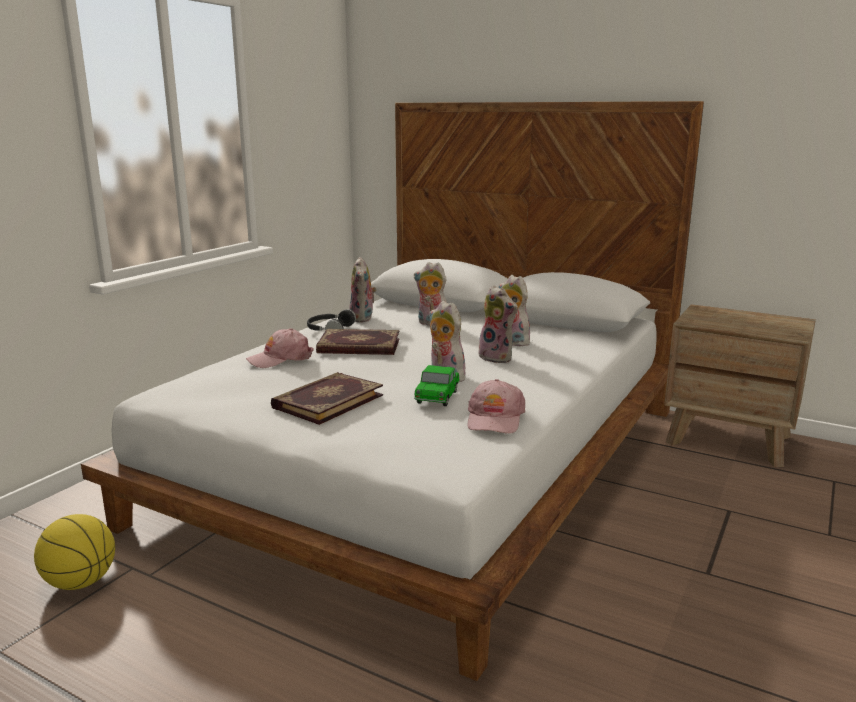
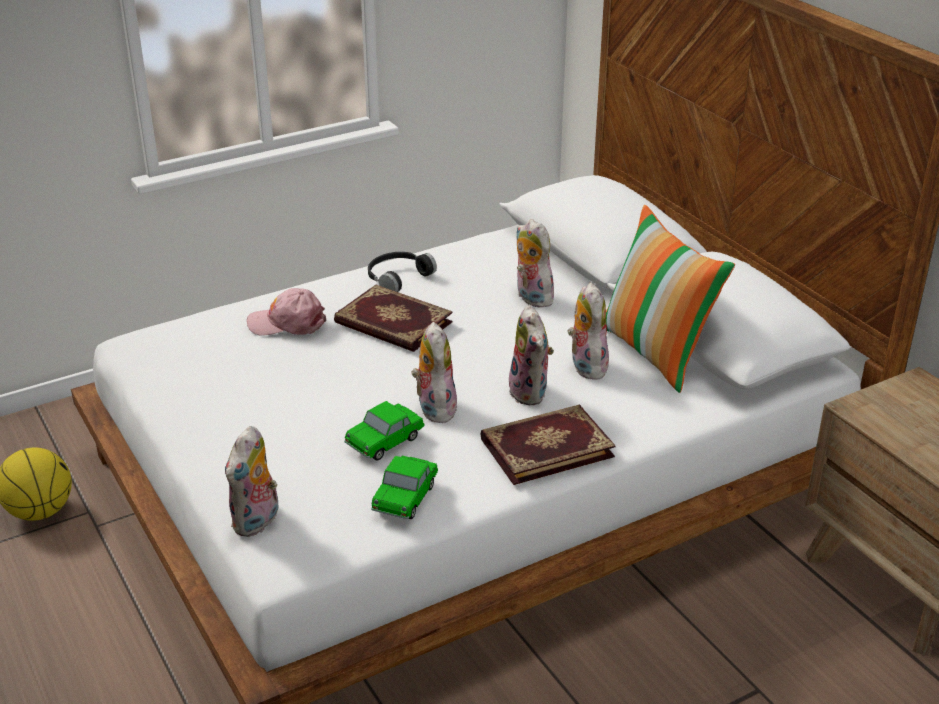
camera: 30 degrees right, 15 degrees up
book [271,372,383,425] -> book moved to [481,405,616,485]
plush toy [349,257,377,322] -> plush toy moved to [225,426,279,537]
pink cap [467,379,525,433] -> toy car [371,456,438,519]
none -> pillow [606,205,735,393]

